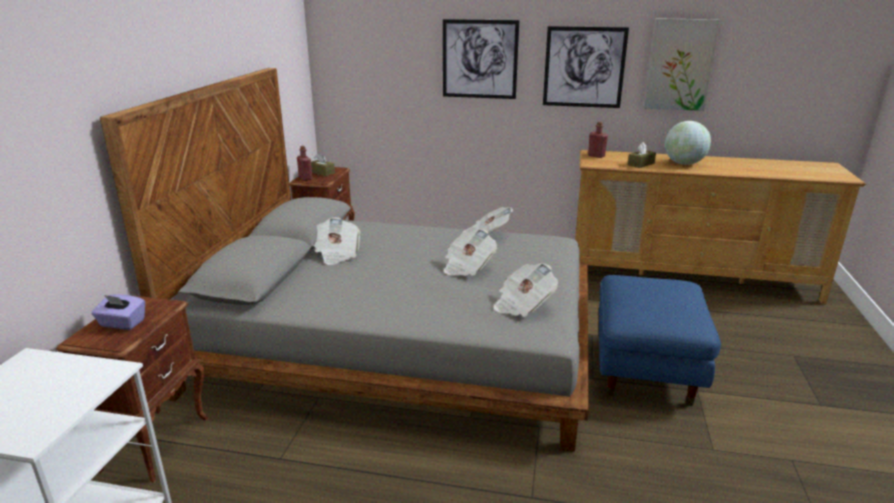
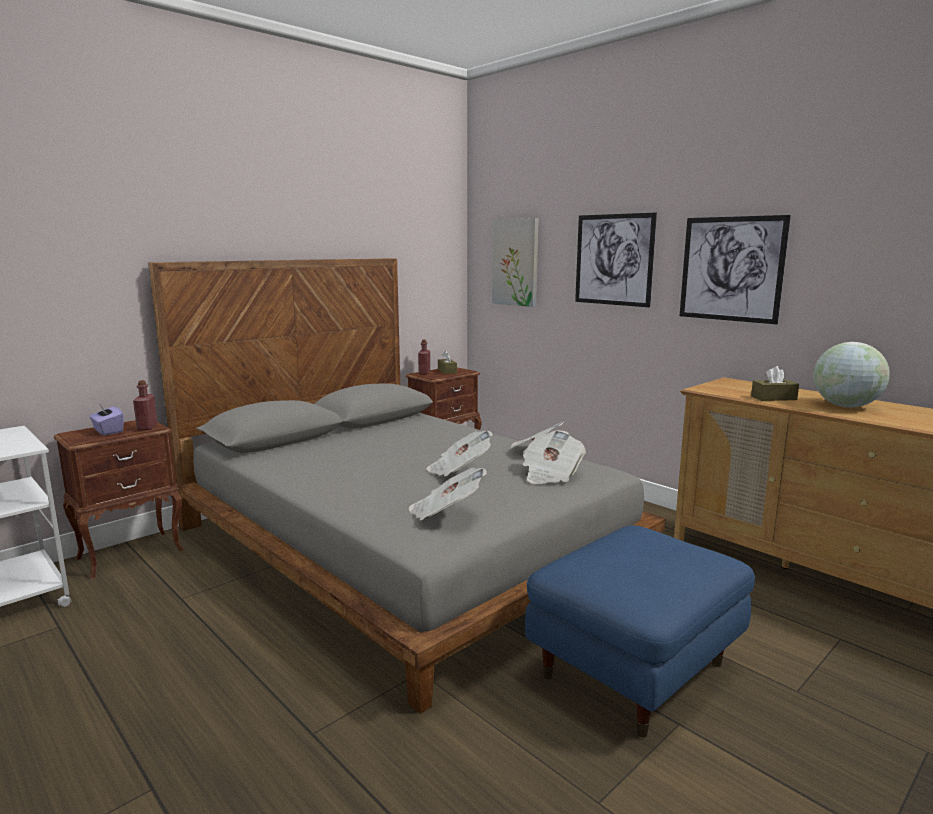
camera: 35 degrees right, 10 degrees down
newspaper [314,217,361,265] -> newspaper moved to [523,430,586,484]
red bottle [588,122,608,158] -> red bottle moved to [133,380,157,430]
picture [644,19,719,111] -> picture moved to [492,218,539,307]

